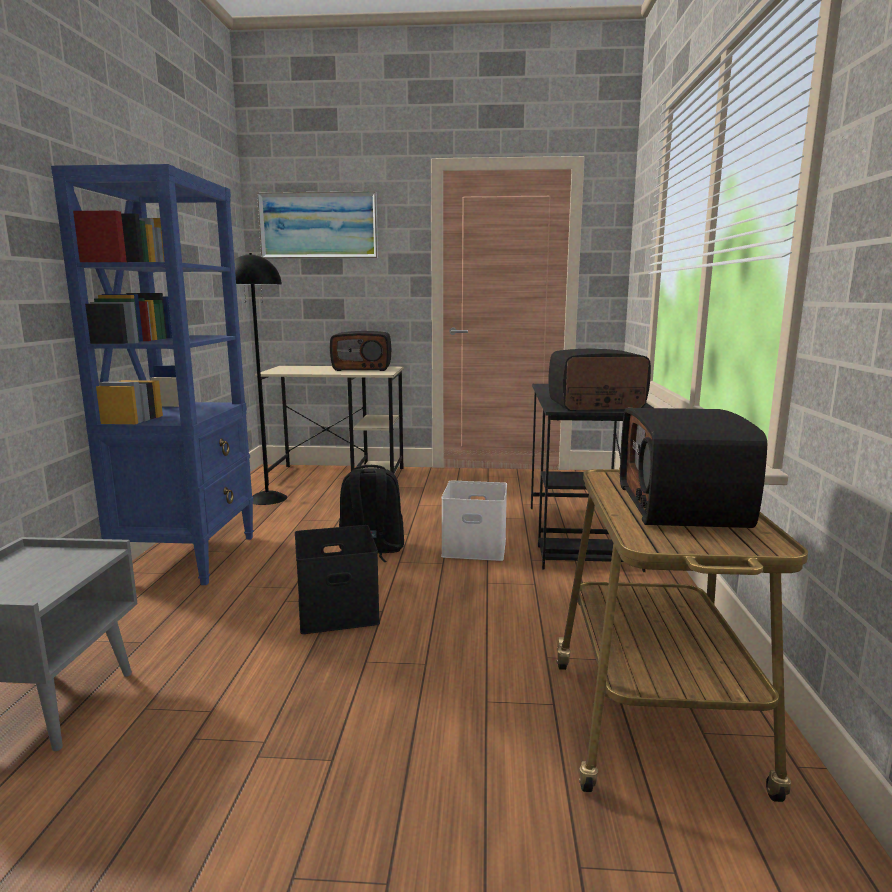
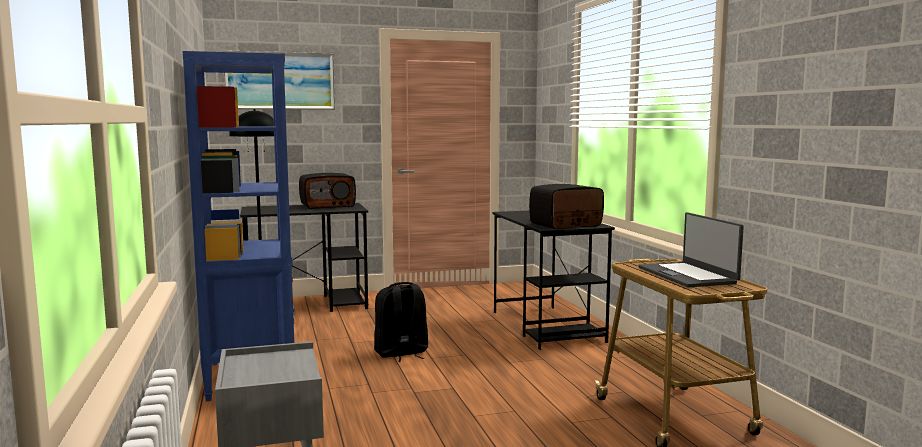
camera: 20 degrees left, 5 degrees down
beige desk [255,366,404,485] -> black desk [240,203,368,312]
black storage box [295,525,380,634] -> none
white storage box [441,481,507,561] -> none
radio [620,408,768,528] -> laptop [639,212,744,287]

